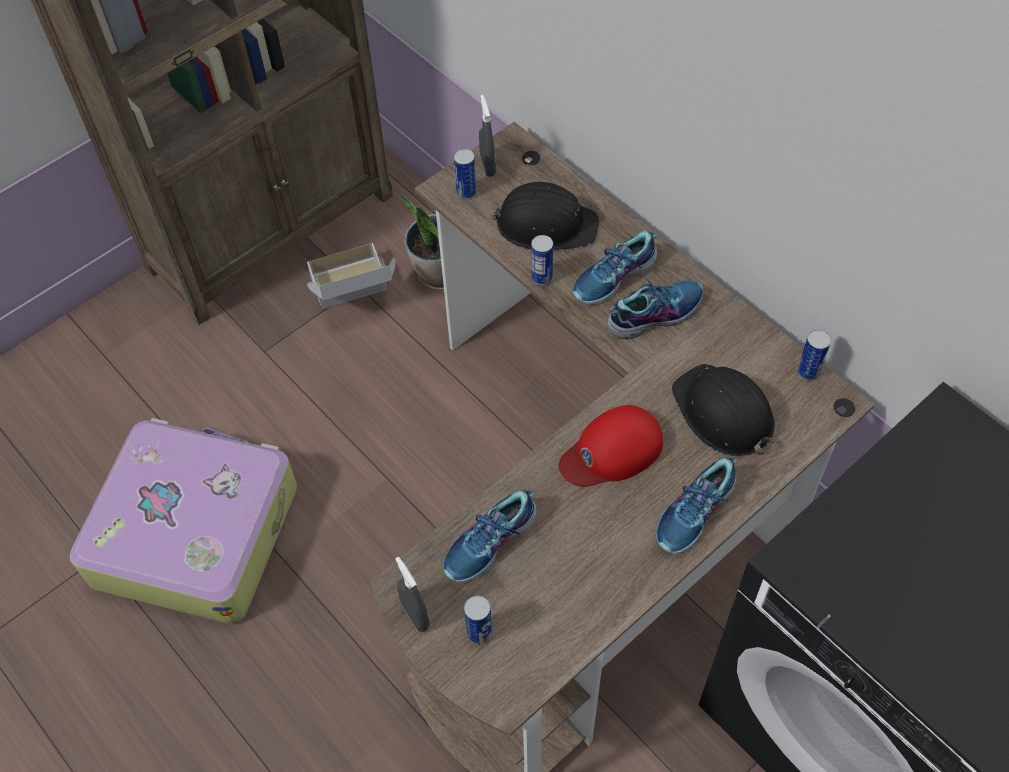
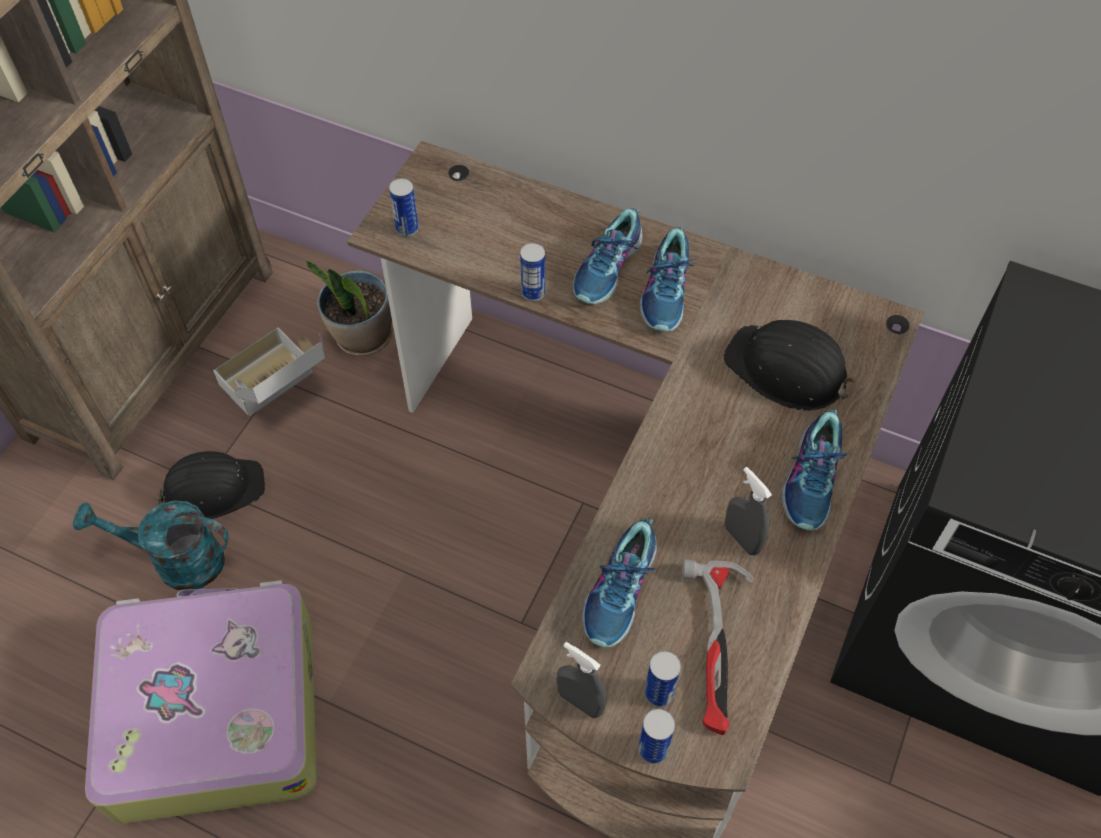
camera: 25 degrees left, 0 degrees up
grey spray bottle [479,95,496,177] -> grey spray bottle moved to [725,467,772,555]
black hard hat [490,182,599,250] -> black hard hat moved to [154,451,265,519]
red cap [559,405,663,487] -> none
shoe [607,272,703,339] -> shoe turned 150 degrees clockwise [640,227,698,332]
can [797,330,831,381] -> can moved to [638,709,675,764]
none -> turquoise watering can [73,500,229,590]
none -> hammer [682,559,755,735]

